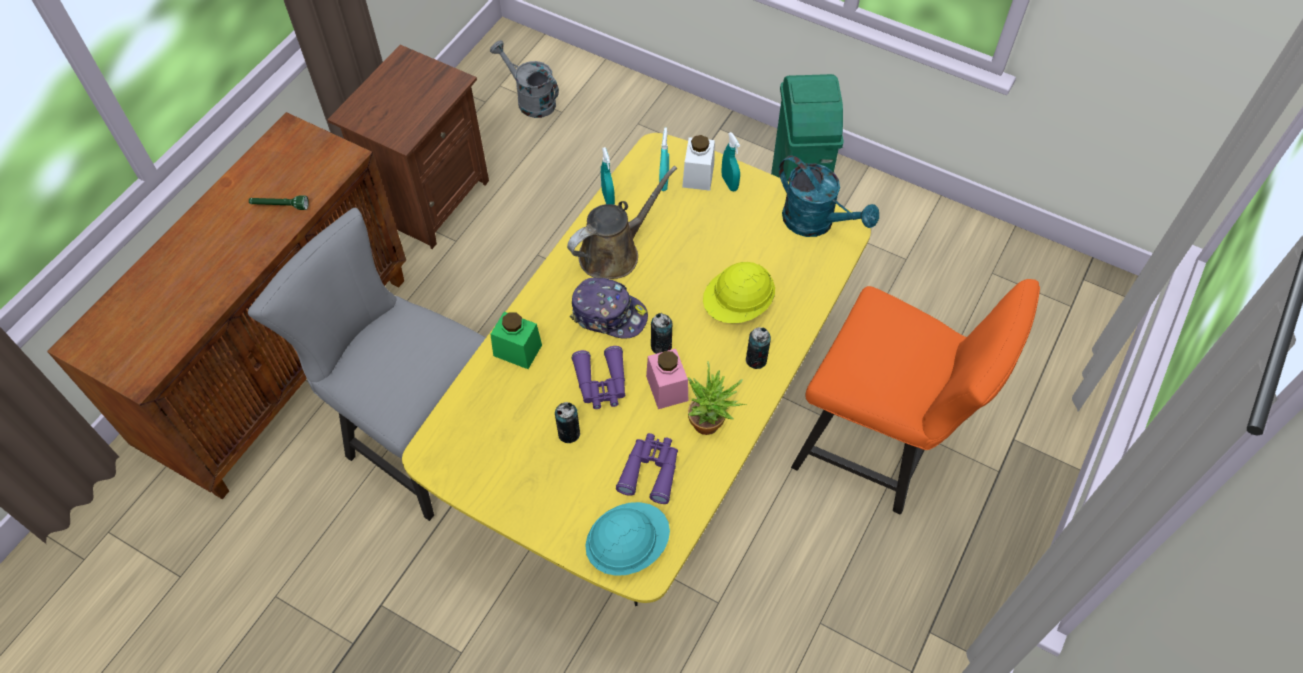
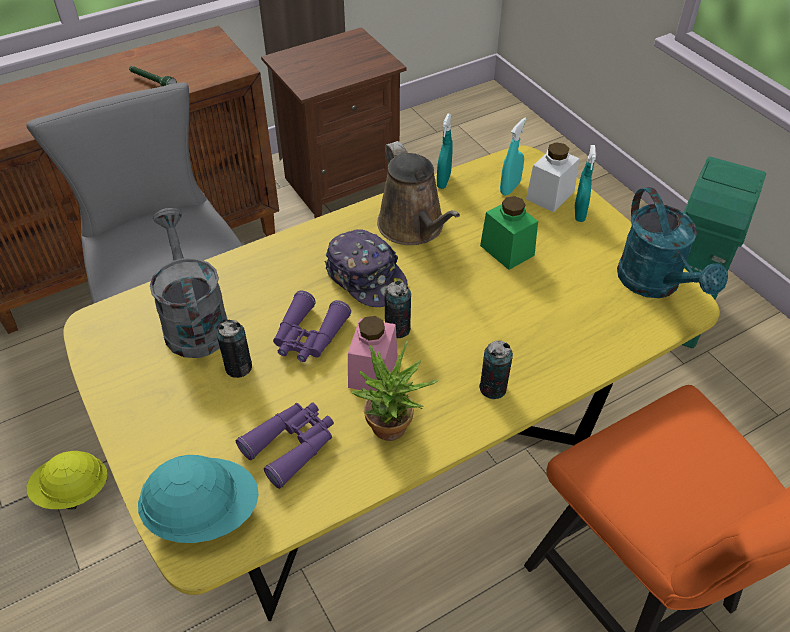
camera: 30 degrees right, 10 degrees down
grey watering can [490,40,559,118] -> grey watering can moved to [150,208,228,358]
green jar [490,312,542,369] -> green jar moved to [480,196,538,270]
brown watering can [567,166,677,279] -> brown watering can turned 75 degrees clockwise [377,141,460,245]
yellow hard hat [703,262,775,323] -> yellow hard hat moved to [27,451,108,510]

